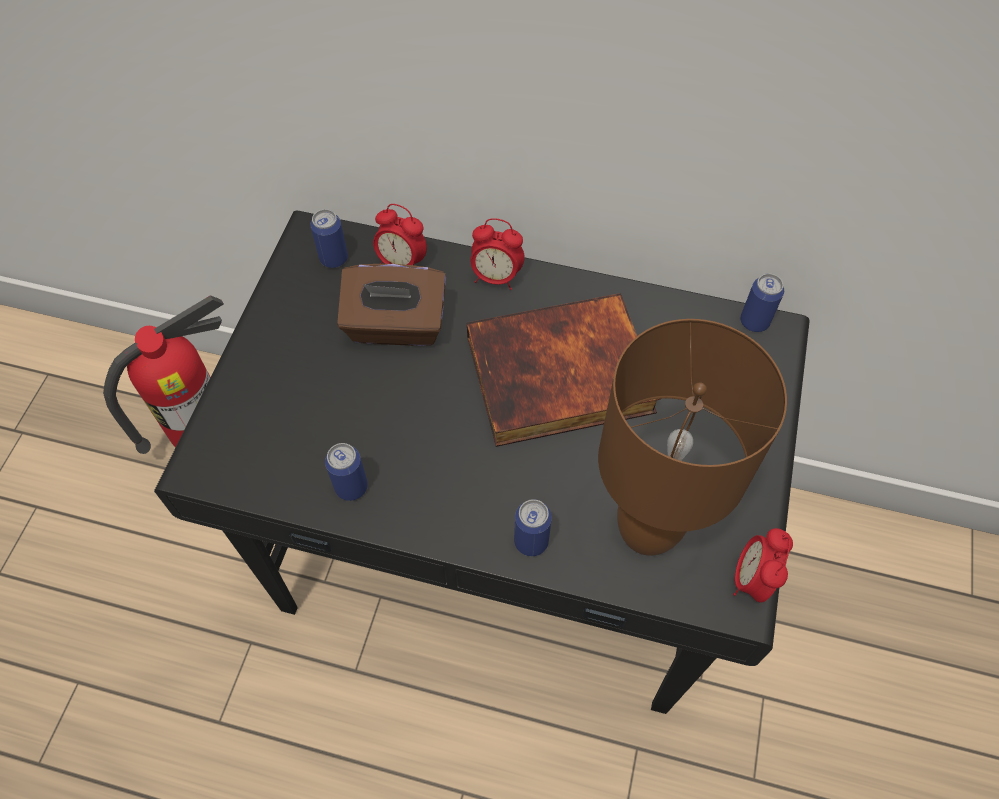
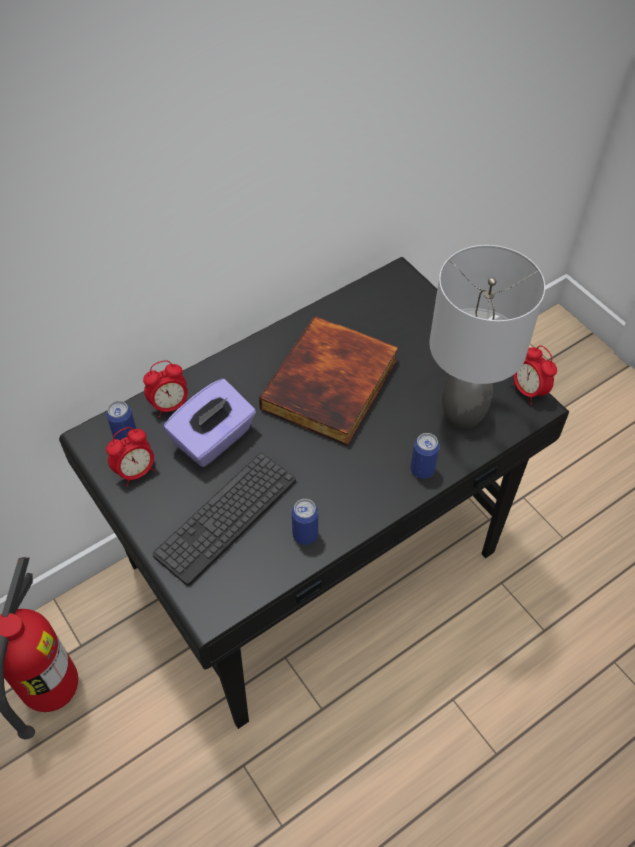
camera: 50 degrees left, 5 degrees down
brown tissue box [337,264,446,346] -> purple tissue box [163,379,256,467]
alarm clock [471,218,525,290] -> alarm clock moved to [106,427,155,486]
brown table lamp [598,319,787,556] -> grey table lamp [430,245,545,429]
can [740,273,784,332] -> none
none -> keyboard [152,452,296,586]

